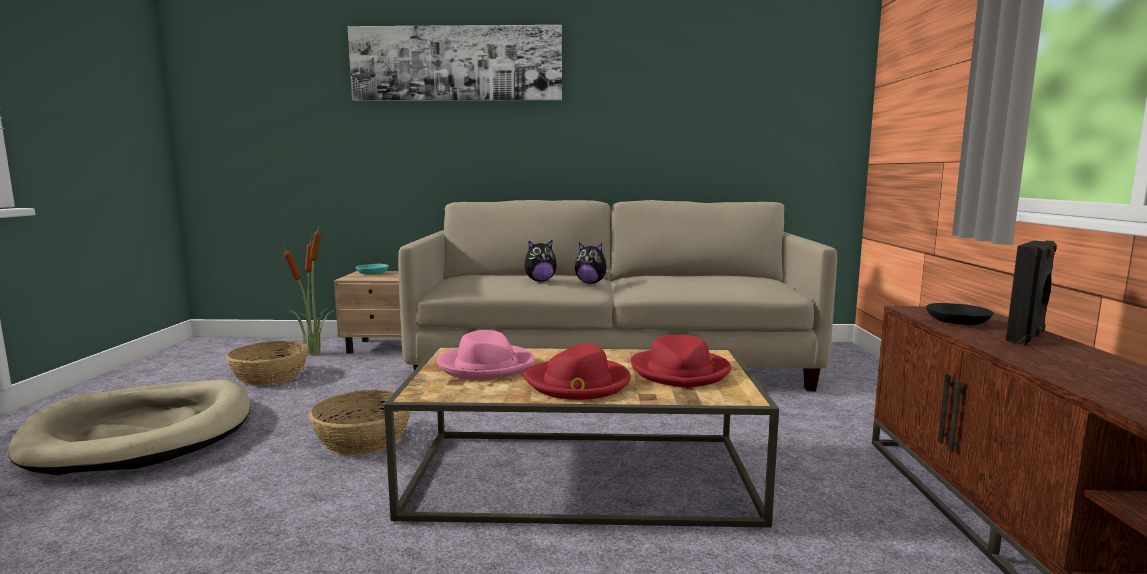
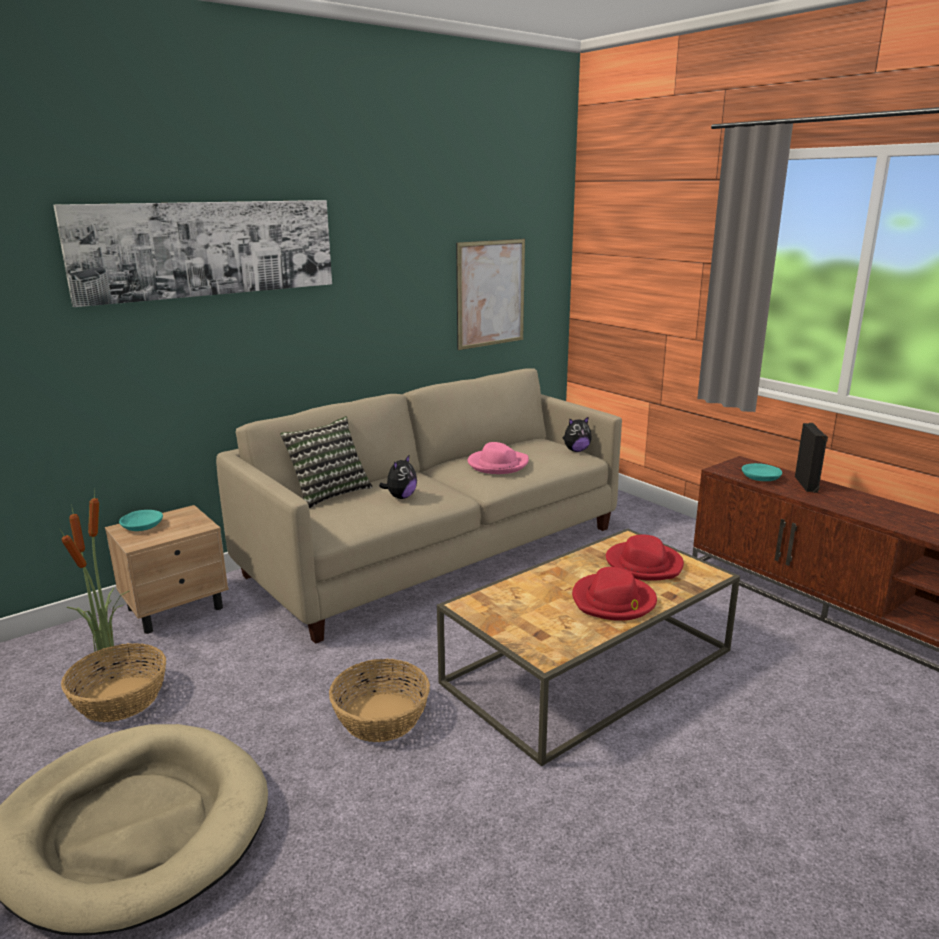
camera: 40 degrees left, 10 degrees up
pink hat [437,330,535,380] -> pink hat moved to [468,442,529,474]
plush toy [575,243,612,284] -> plush toy moved to [562,416,592,452]
black bowl [926,303,994,325] -> turquoise bowl [742,463,782,481]
none -> pillow [280,416,372,509]
none -> picture [456,239,525,350]

